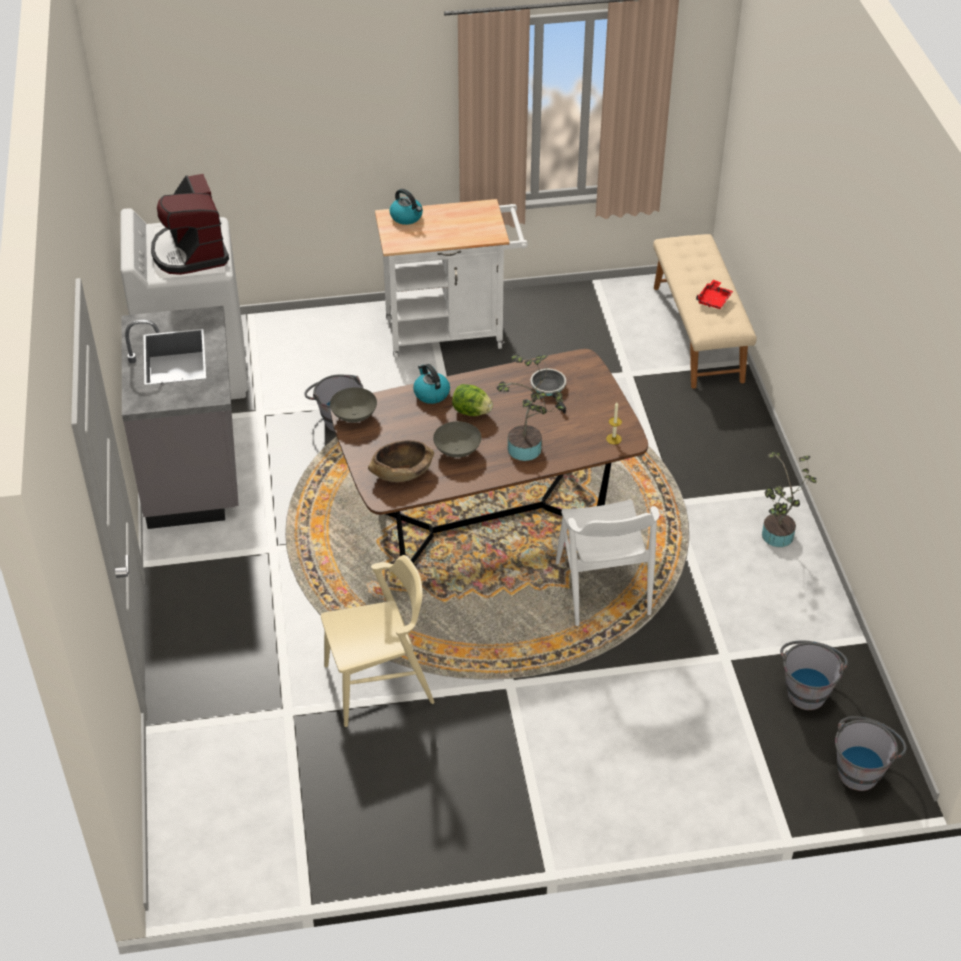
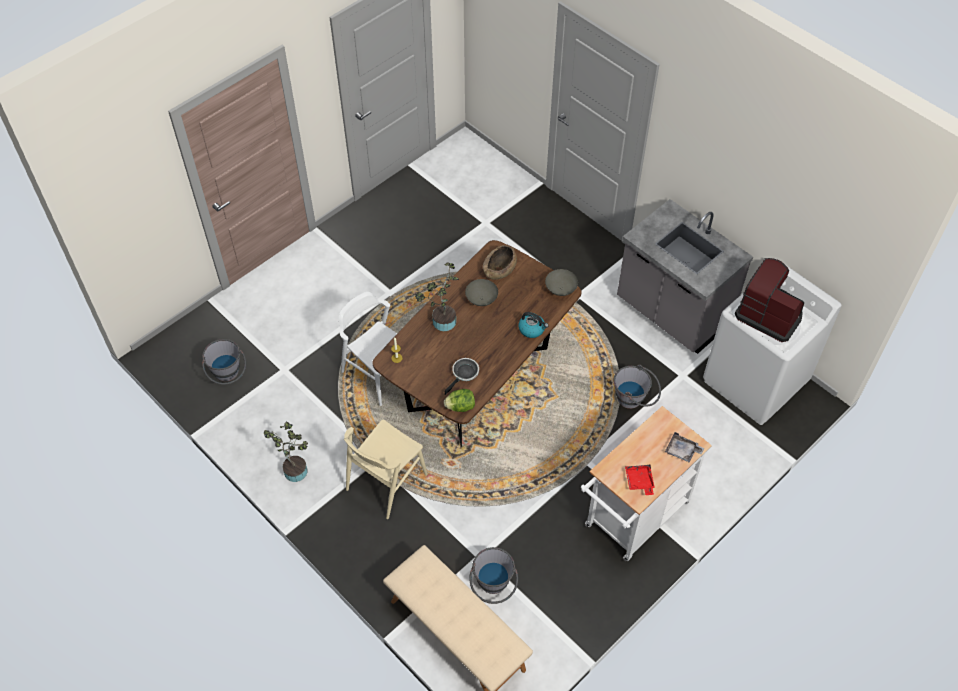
camera: 145 degrees right, 10 degrees up
beige chair [321,555,435,727] -> beige chair moved to [344,419,428,519]
kettle [390,189,423,225] -> grey tray [665,432,704,462]
lettuce [452,384,493,416] -> lettuce moved to [444,389,475,412]
frying pan [531,369,566,414] -> frying pan turned 90 degrees counterclockwise [445,358,479,395]
red tray [696,280,733,309] -> red tray moved to [625,464,655,495]
grey bucket [835,716,907,791] -> grey bucket moved to [469,547,518,604]

